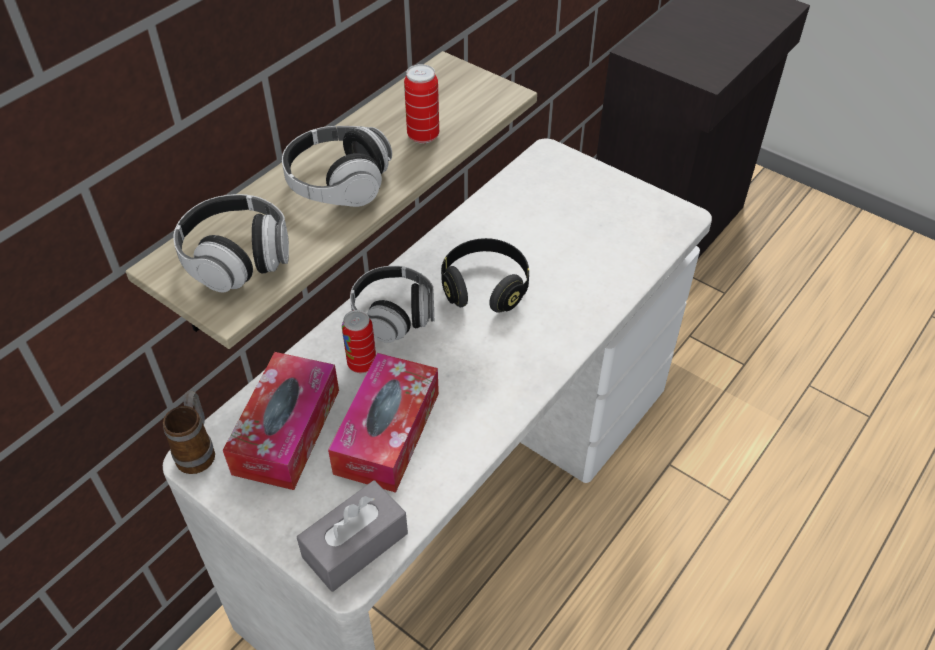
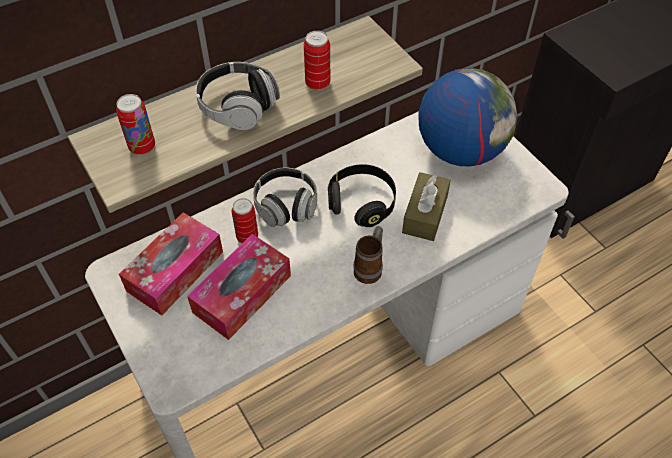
camera: 20 degrees right, 5 degrees up
mug [163,391,215,474] -> mug moved to [353,226,383,284]
headphones [173,194,289,292] -> can [116,94,155,155]
grey tissue box [297,480,408,592] -> none
none -> brown tissue box [402,172,451,241]
none -> globe [419,68,517,166]

